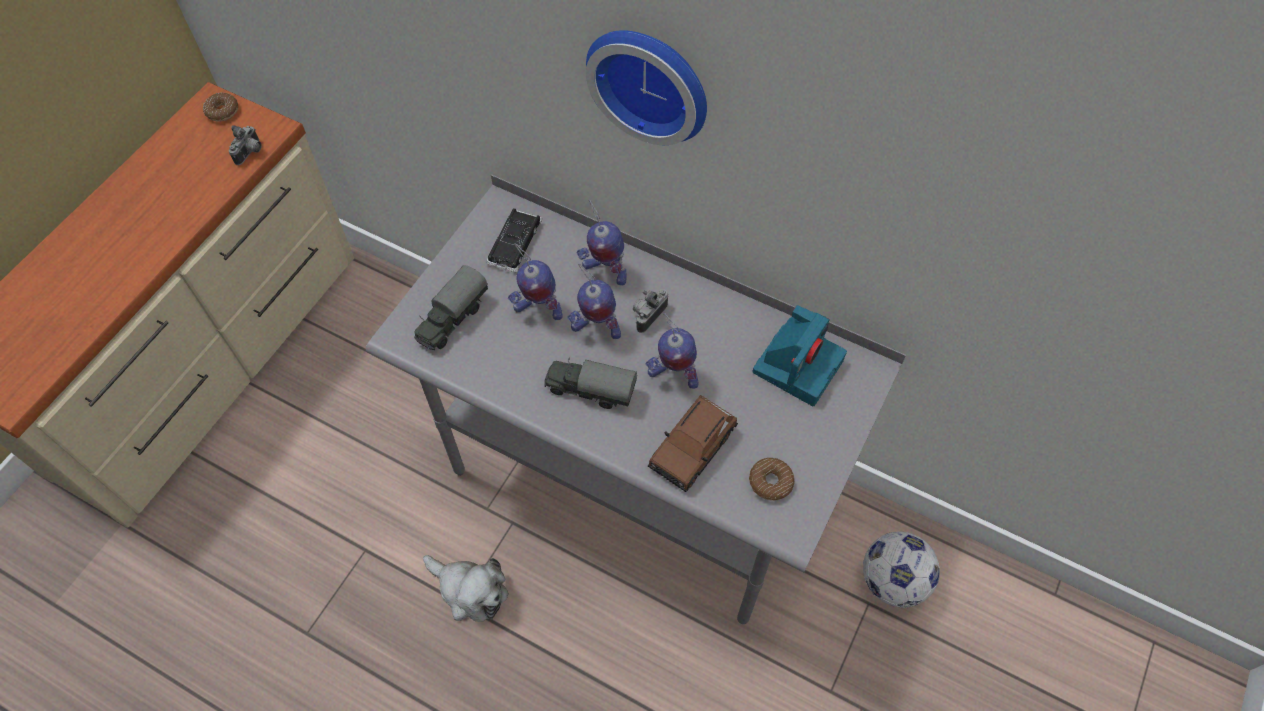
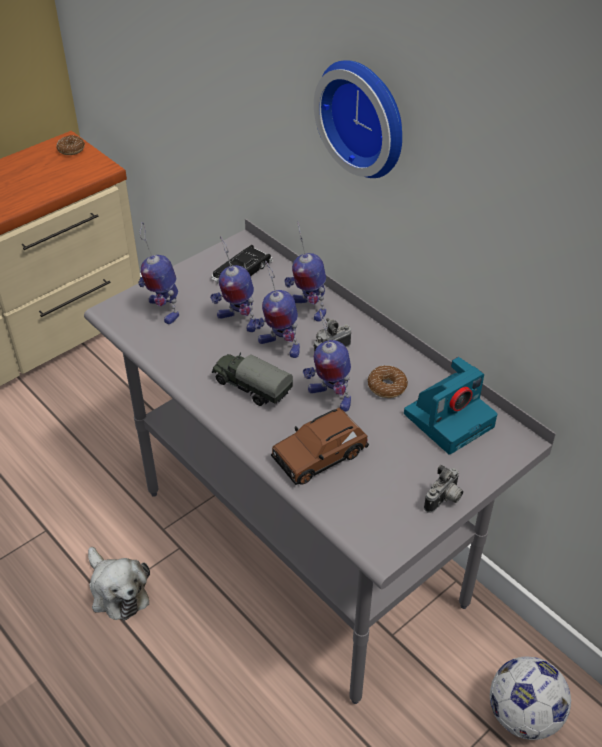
camera: 20 degrees right, 15 degrees down
camera [229,125,262,165] -> camera moved to [424,465,463,513]
toy truck [414,265,488,350] -> toy robot [138,222,179,324]
donut [749,458,794,501] -> donut moved to [368,365,408,398]

